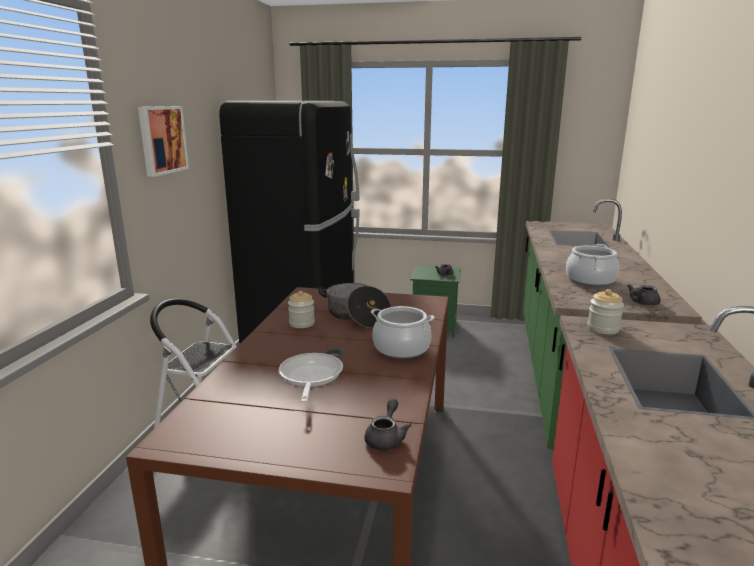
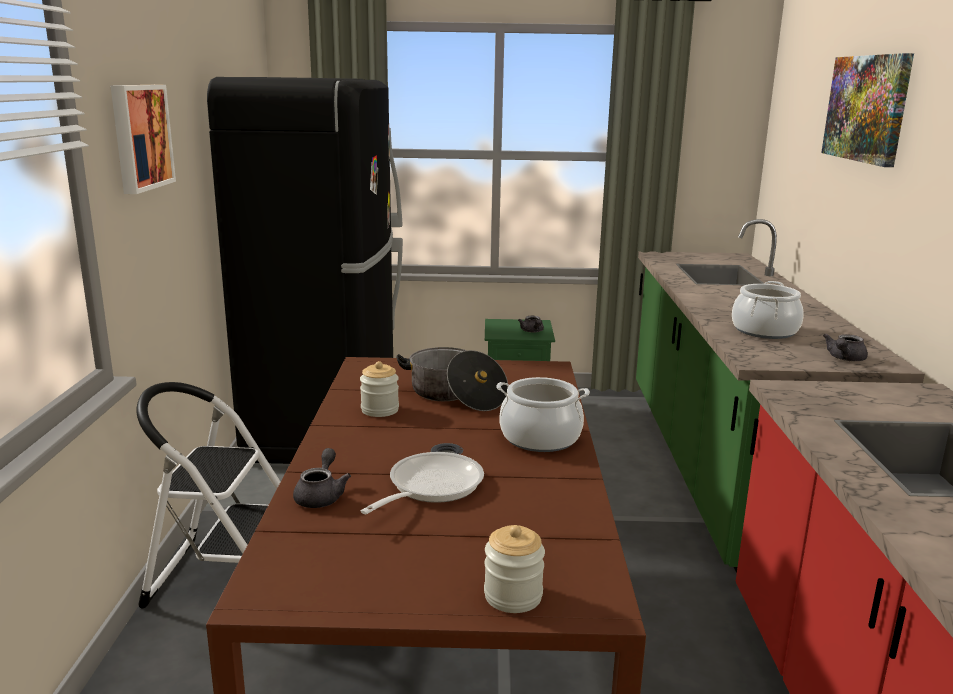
camera: 10 degrees left, 0 degrees up
frying pan [279,353,343,403] -> frying pan turned 45 degrees clockwise [360,452,484,514]
grey teapot [364,398,412,451] -> grey teapot moved to [293,448,351,508]
jar [587,289,624,334] -> jar moved to [484,525,545,613]
none -> picture [821,53,914,167]

